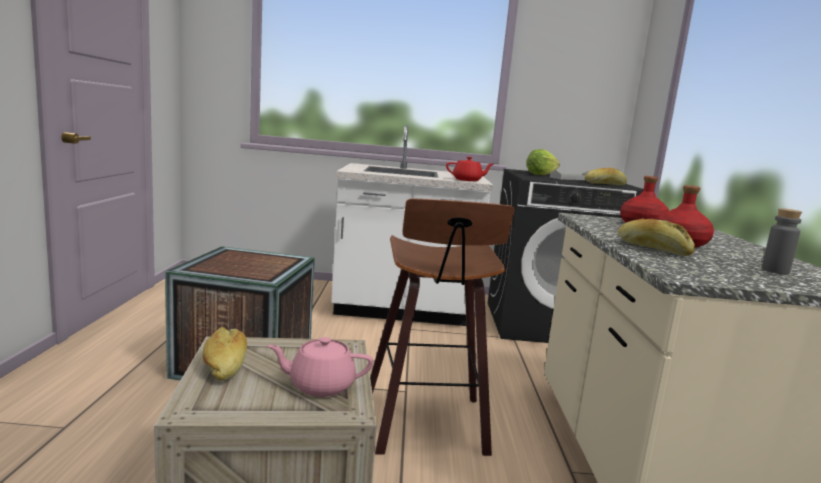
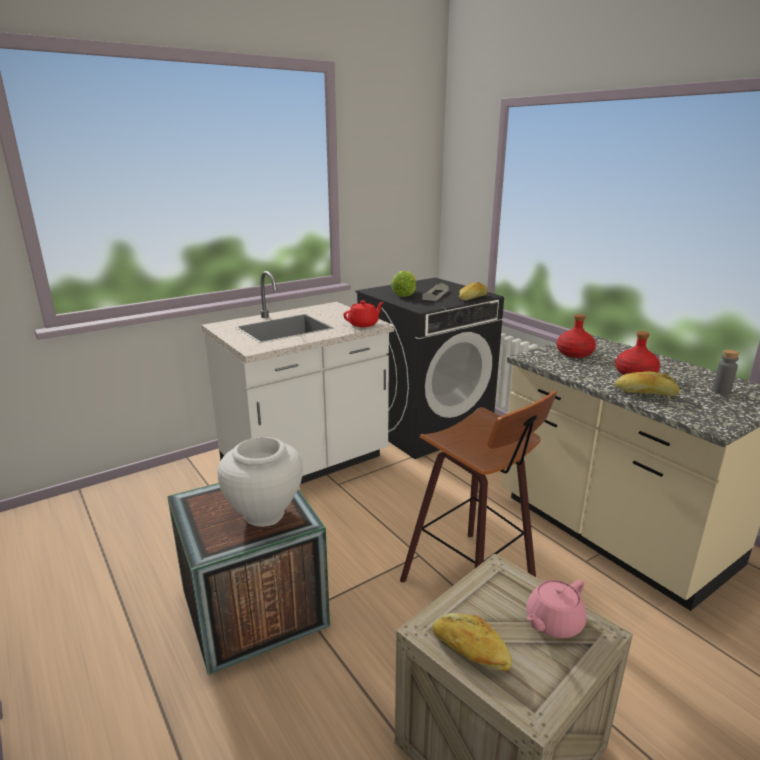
camera: 35 degrees left, 10 degrees up
none -> white vase [217,437,303,527]

